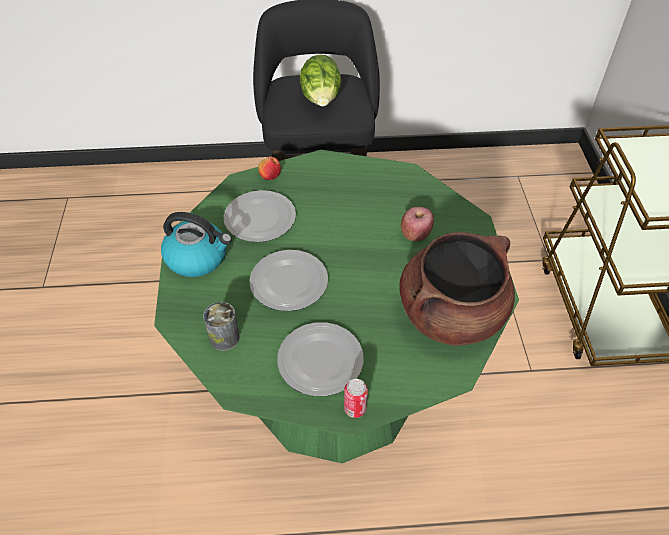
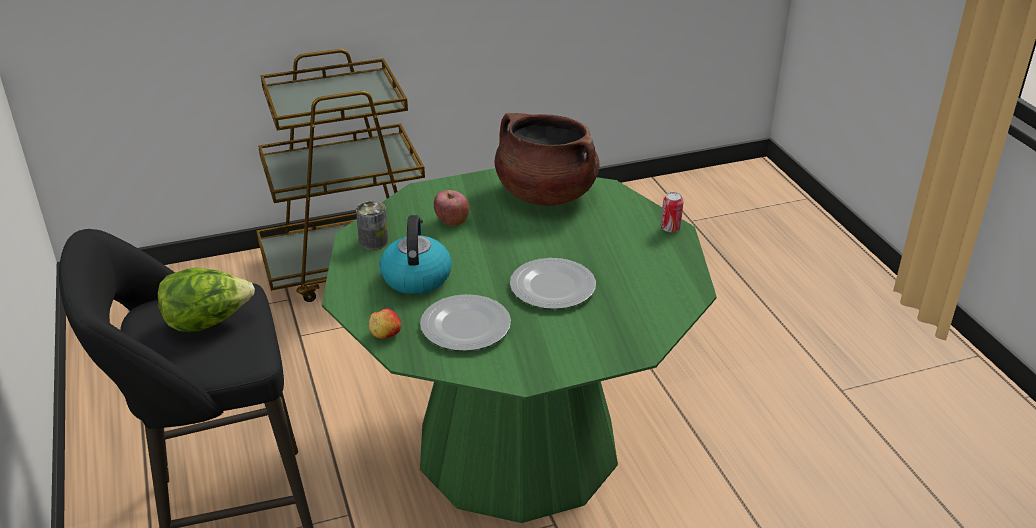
camera: 105 degrees left, 15 degrees down
kettle [161,212,232,277] -> kettle moved to [379,215,452,294]
can [203,302,240,351] -> can moved to [356,201,388,250]
plate [277,322,364,396] -> none

